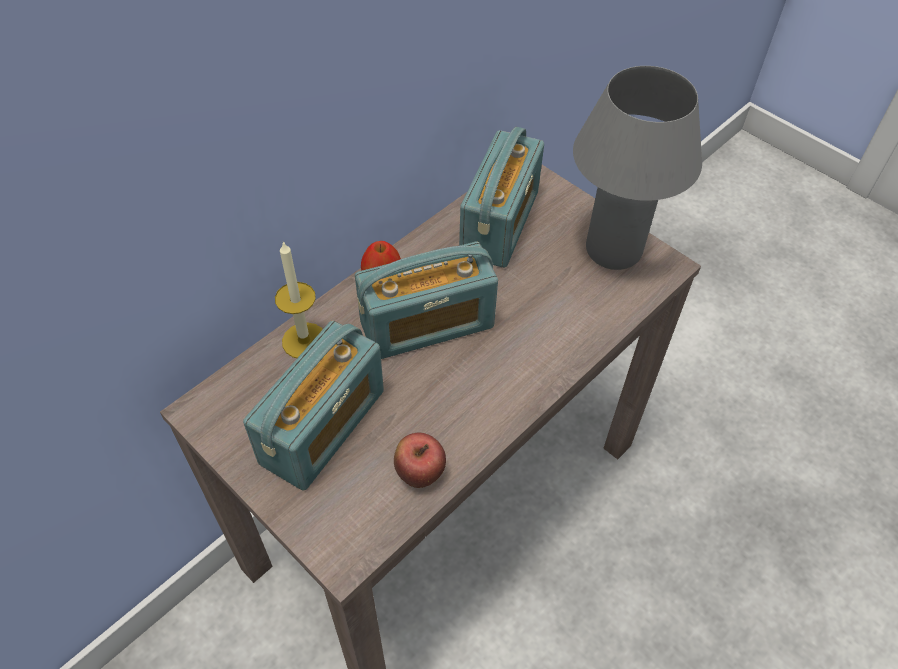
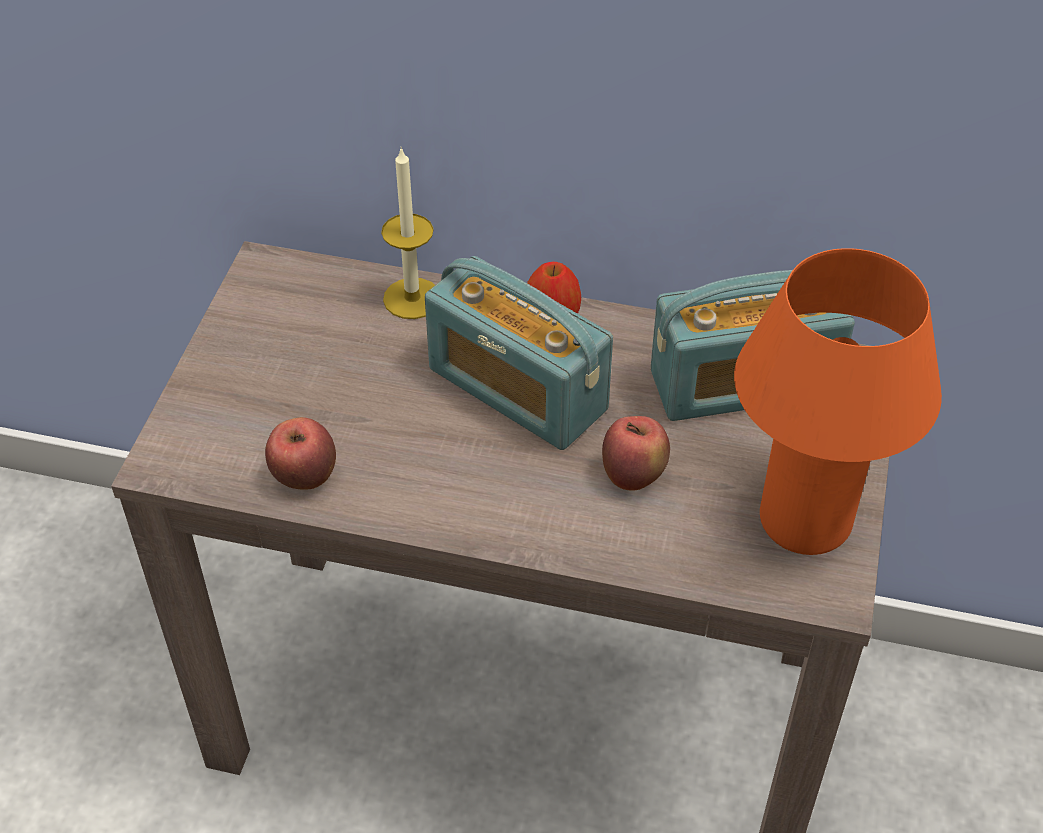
camera: 60 degrees right, 5 degrees down
radio [243,321,384,490] -> none
grey table lamp [573,66,702,270] -> orange table lamp [734,248,942,555]
none -> apple [602,416,670,491]

